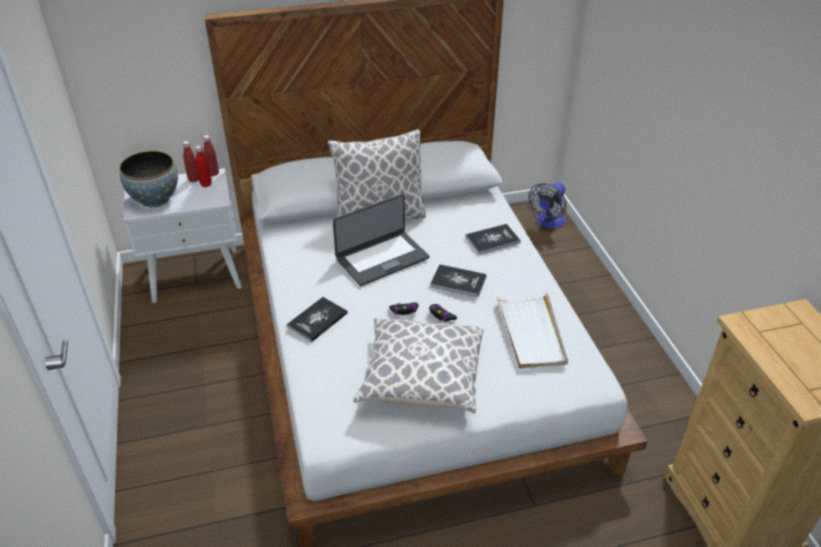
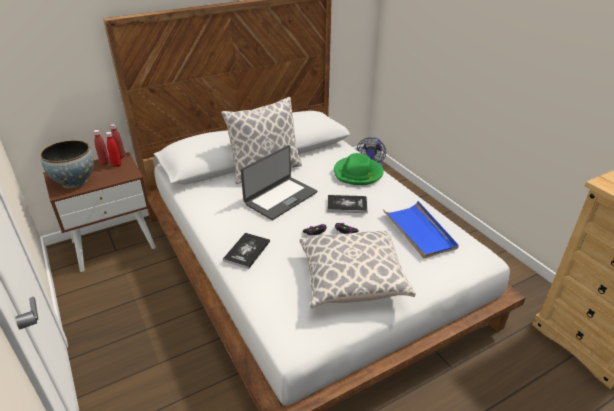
camera: 15 degrees left, 5 degrees down
white nightstand [123,168,242,303] -> brown nightstand [43,152,156,272]
book [466,224,521,254] -> green hat [334,153,384,185]
white tray [497,293,568,369] -> blue tray [383,201,459,258]

